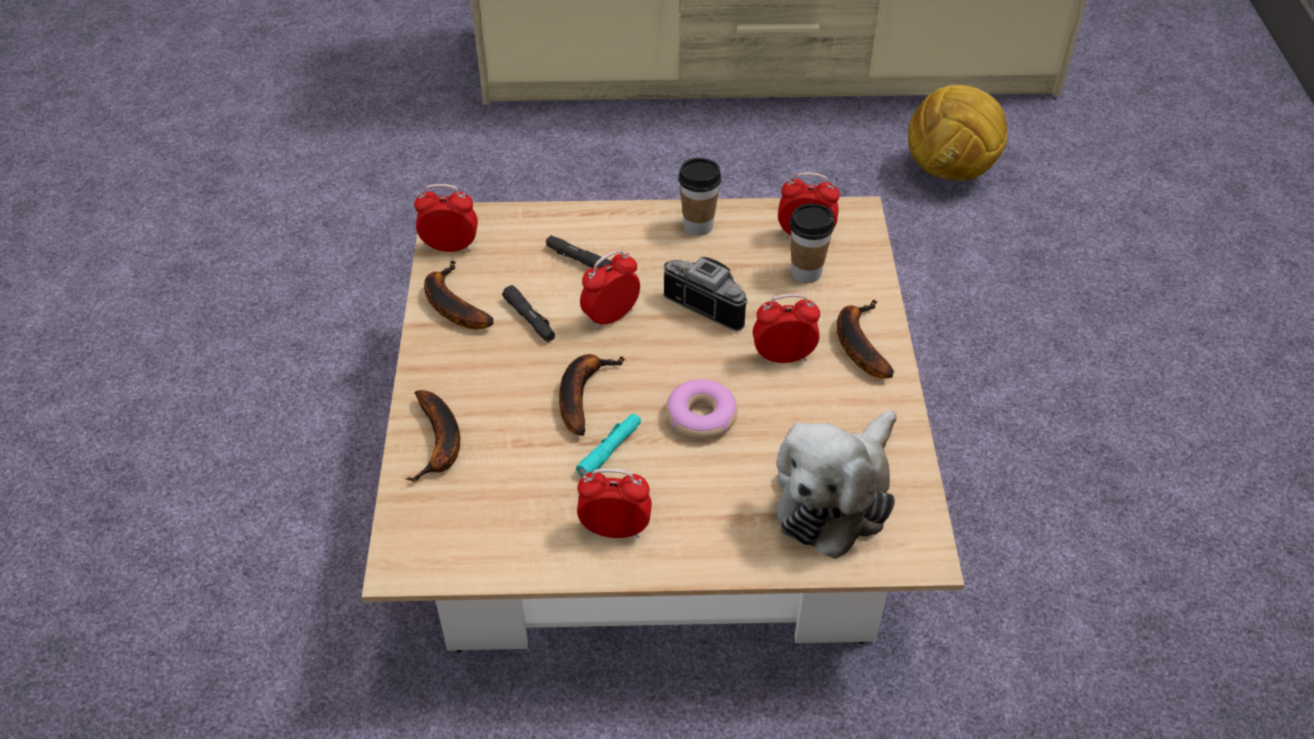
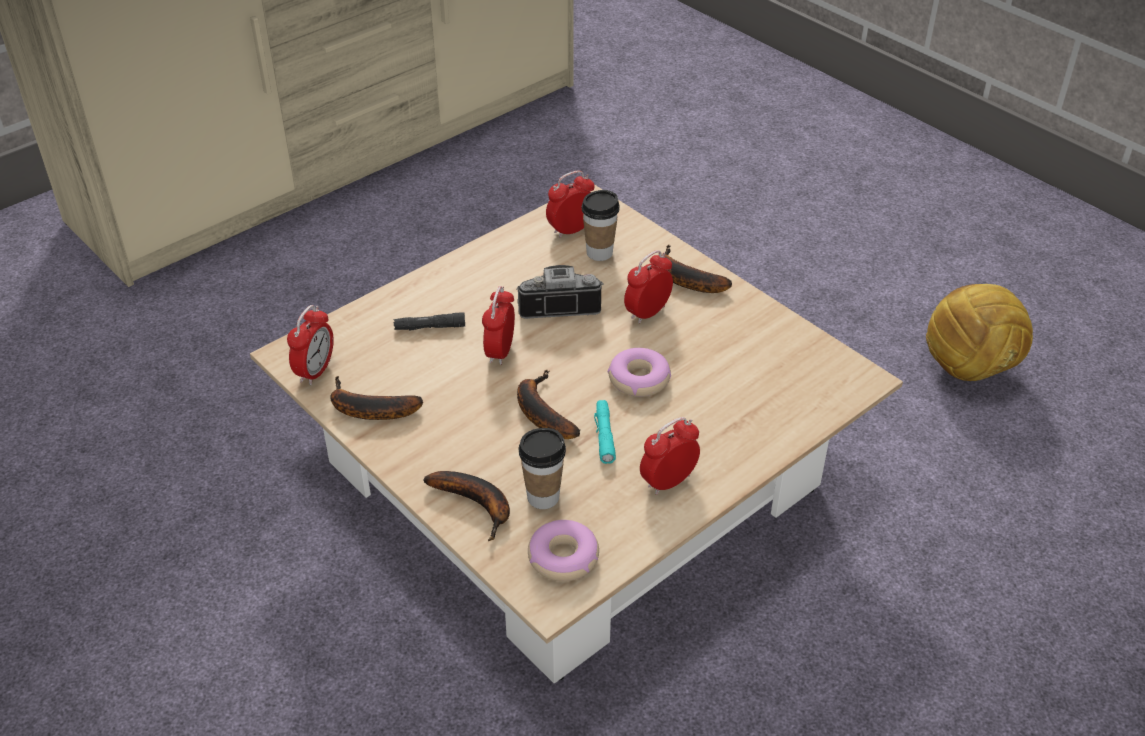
camera: 40 degrees left, 5 degrees down
alarm clock [414,184,478,252] -> alarm clock turned 150 degrees clockwise [287,305,334,385]
black flashlight [502,285,555,342] -> none
cup [679,158,721,236] -> cup moved to [518,428,566,509]
plush toy [776,410,897,559] -> none
football [908,85,1008,181] -> football moved to [926,284,1033,381]
none -> donut [528,520,599,582]

